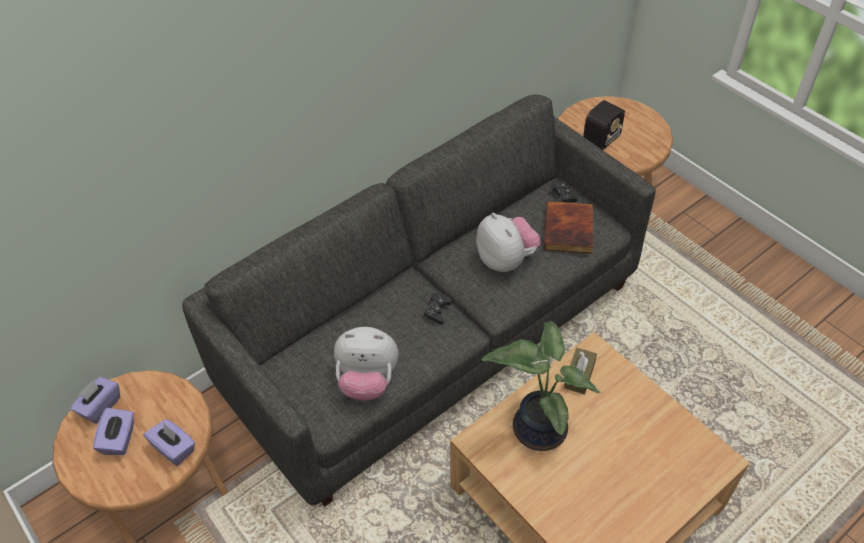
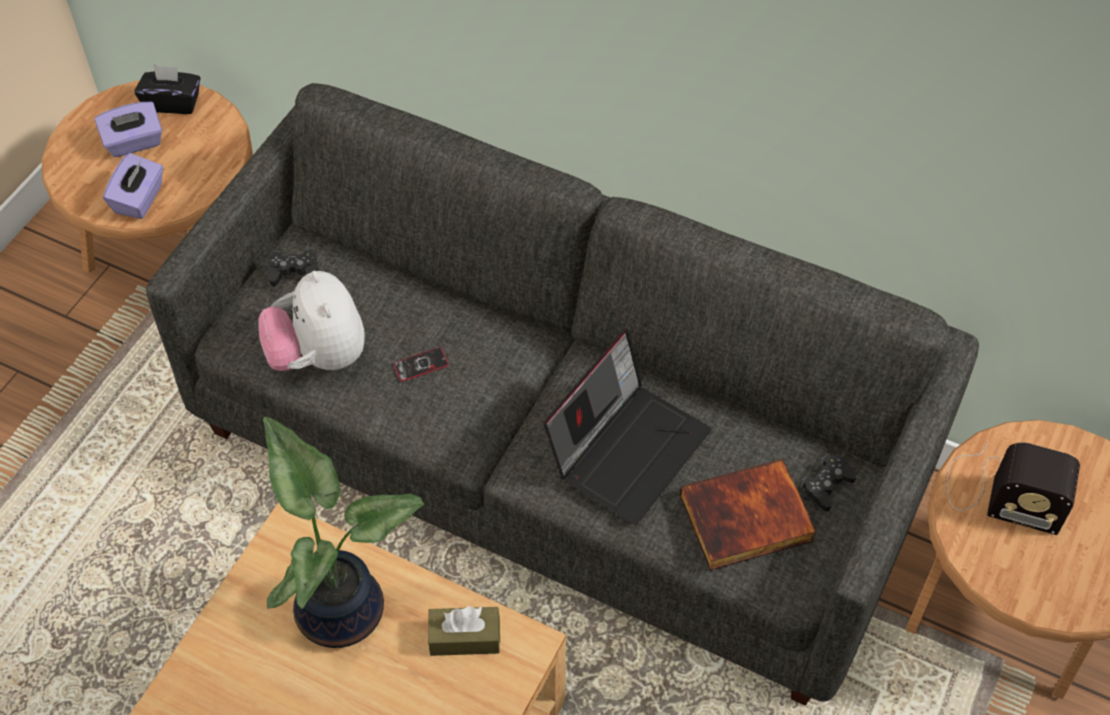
camera: 65 degrees right, 5 degrees up
purple tissue box [70,377,120,424] -> black tissue box [134,64,200,114]
black game controller [424,293,451,324] -> black game controller moved to [268,249,318,286]
plush toy [476,213,541,272] -> laptop [543,329,712,525]
none -> phone [393,347,449,382]

